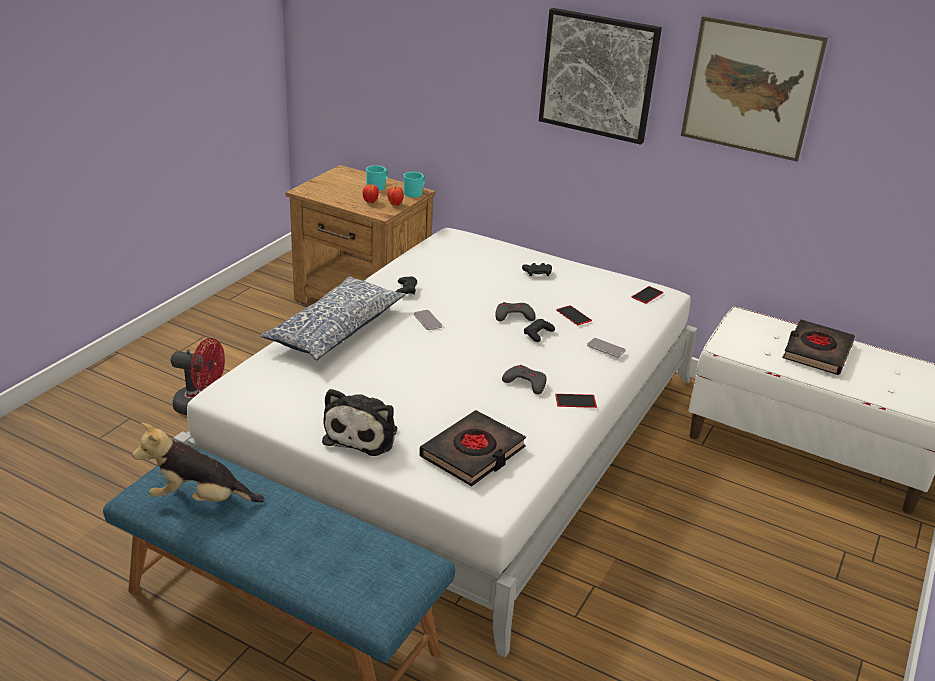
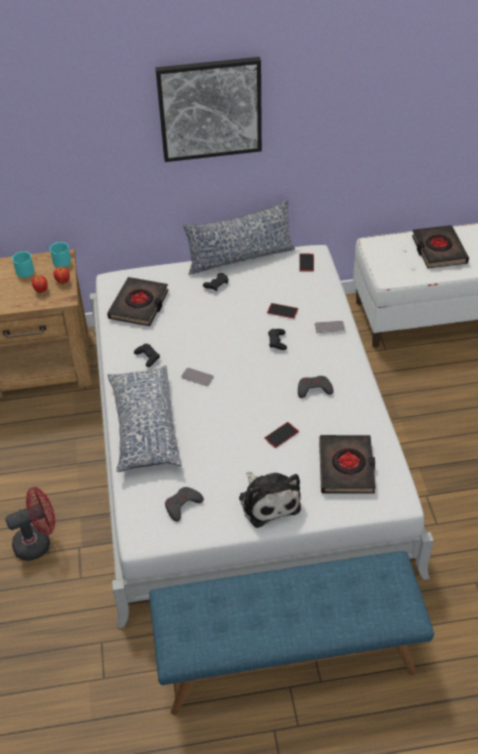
camera: 35 degrees left, 15 degrees up
plush toy [132,423,264,502] -> none
grey game controller [495,302,536,321] -> grey game controller moved to [165,487,204,522]
phone [555,394,597,408] -> phone moved to [264,422,299,448]
picture [681,16,828,161] -> none
none -> black book [107,277,169,326]
none -> pillow [183,200,295,275]

